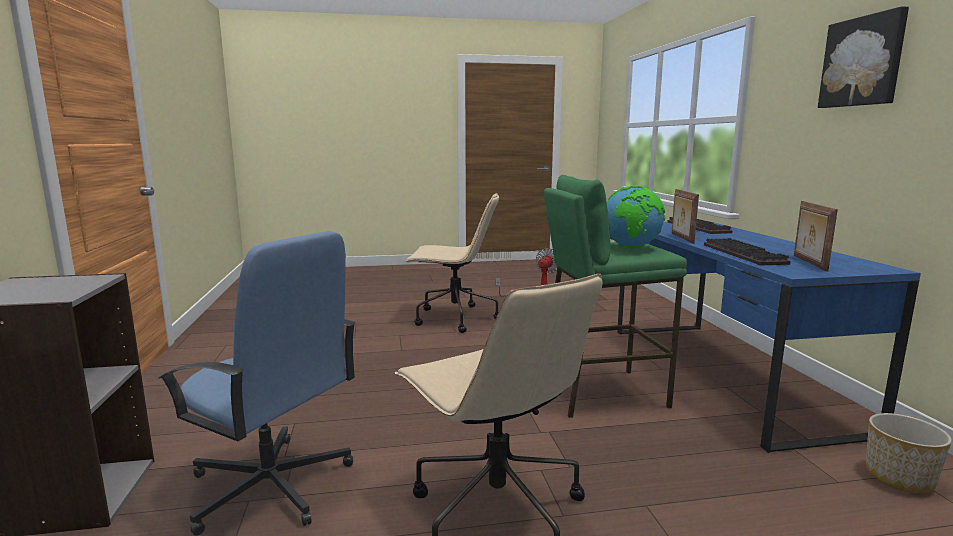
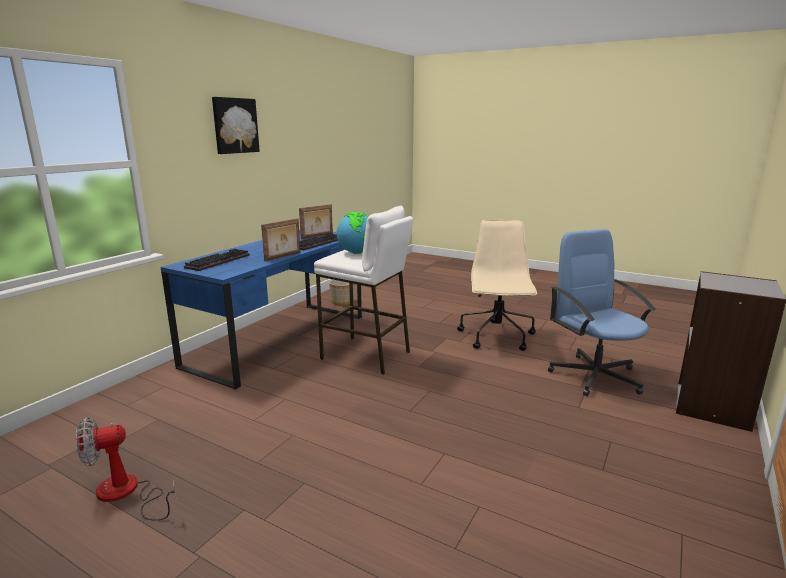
camera: 140 degrees left, 5 degrees up
beige office chair [405,193,499,333] -> none
green stool [544,175,687,418] -> white stool [314,206,413,375]

